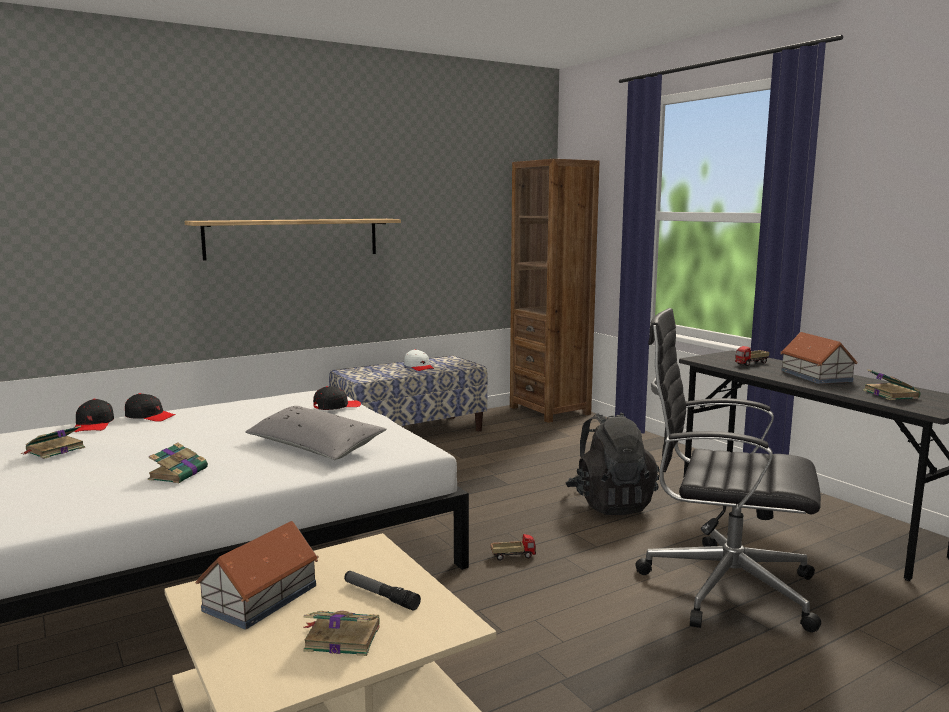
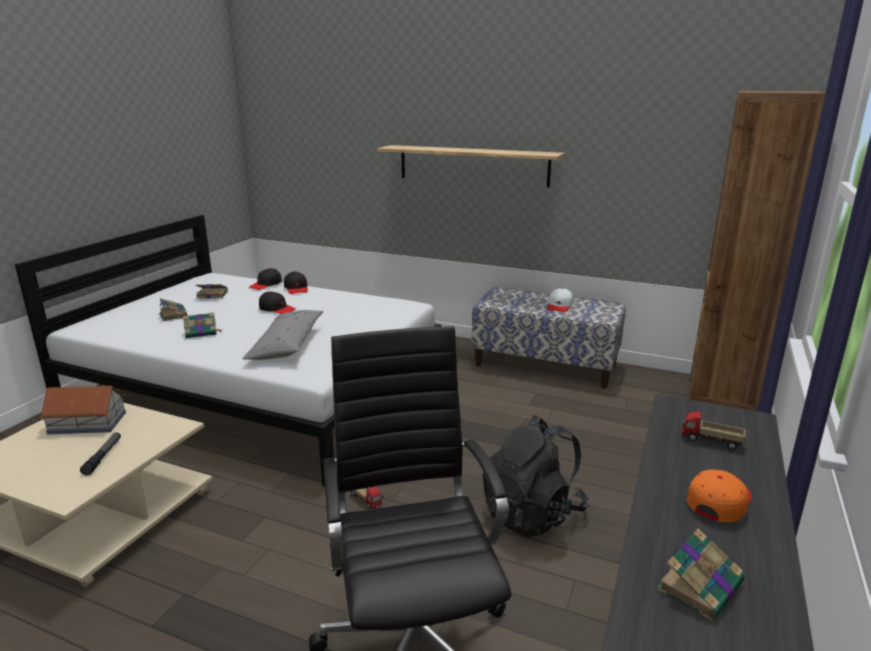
camera: 55 degrees right, 10 degrees up
book [303,611,380,656] -> book moved to [160,298,187,321]
black cap [313,386,361,410] -> black cap moved to [259,291,296,314]
toy house [780,332,858,384] -> orange cap [687,469,751,522]

